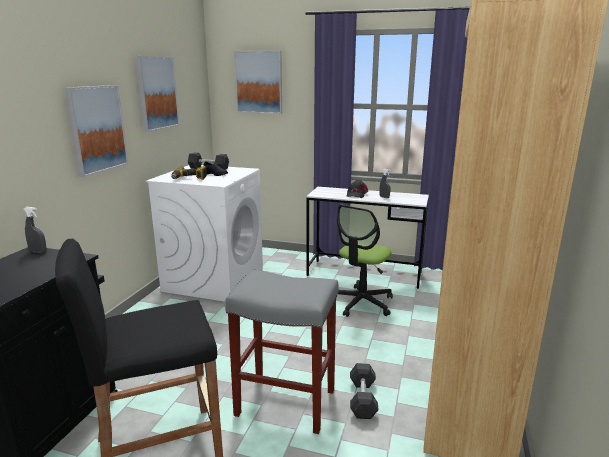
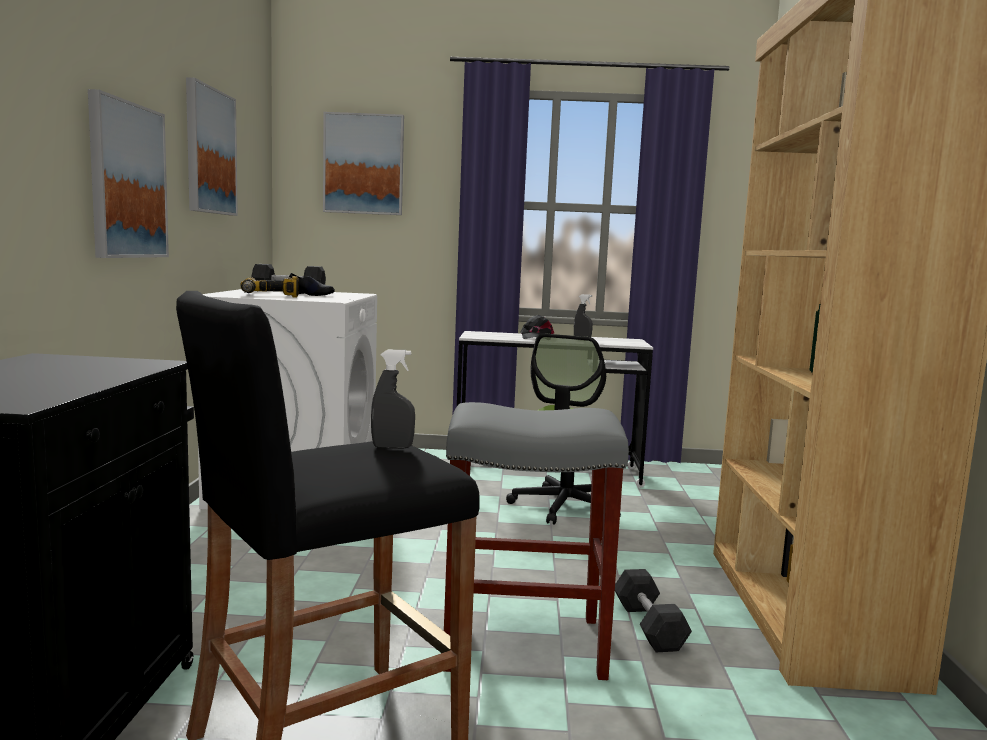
camera: 15 degrees left, 10 degrees down
grey spray bottle [23,207,47,253] -> grey spray bottle moved to [371,350,415,449]

